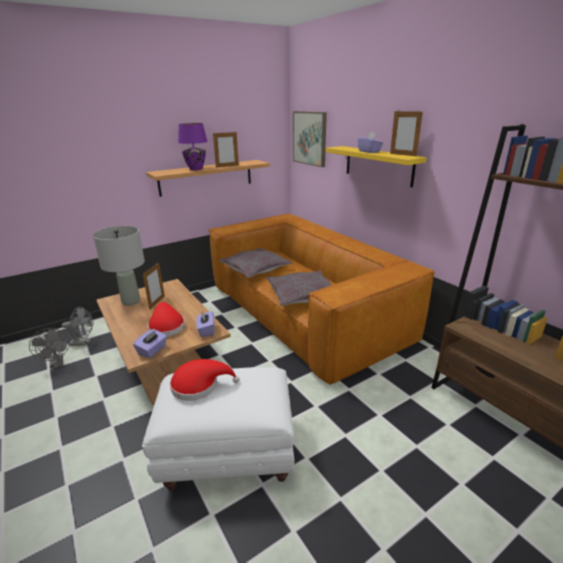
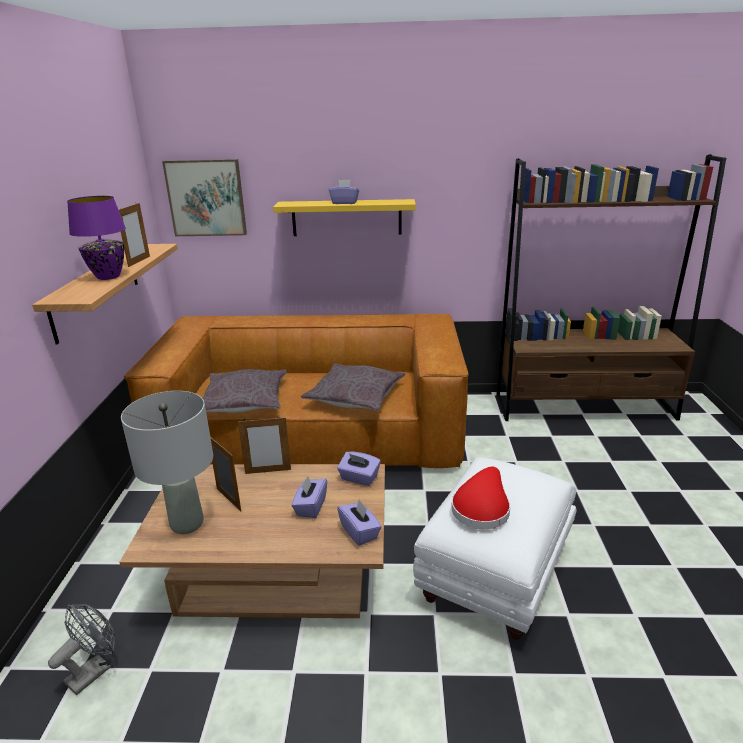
camera: 55 degrees left, 0 degrees up
grey fan [29,328,69,369] -> none
red hat [148,302,185,337] -> purple tissue box [292,476,327,518]
picture frame [390,110,423,156] -> picture frame moved to [238,416,291,474]

